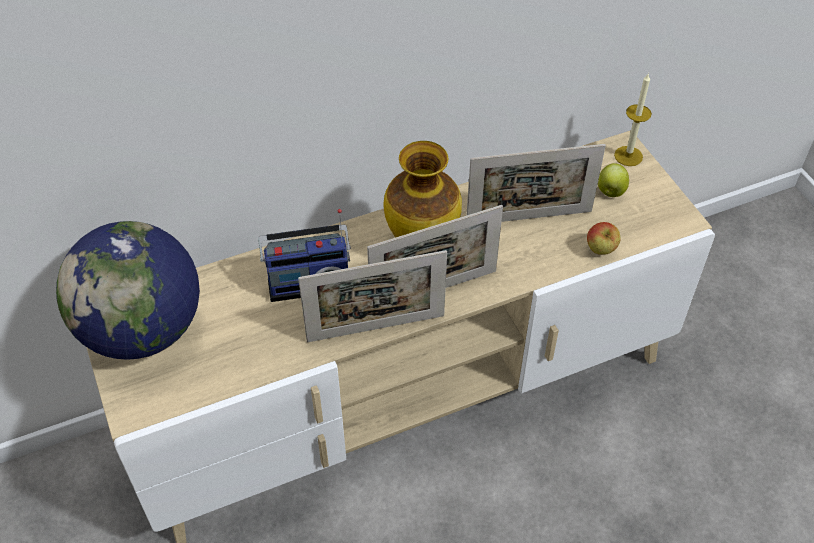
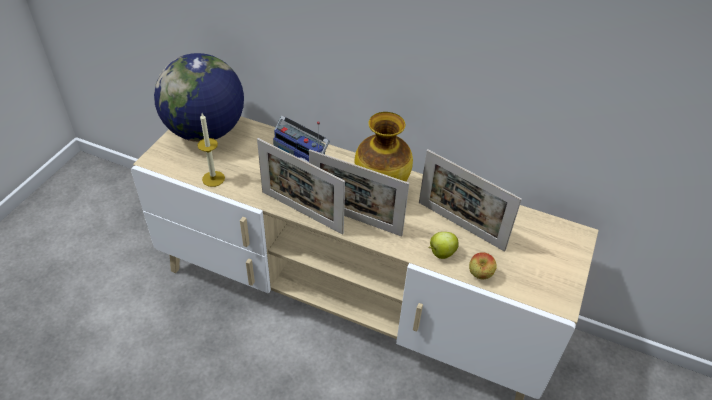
camera: 45 degrees right, 5 degrees down
apple [598,163,629,197] -> apple moved to [429,232,458,259]
candle [614,74,652,166] -> candle moved to [197,113,225,187]

